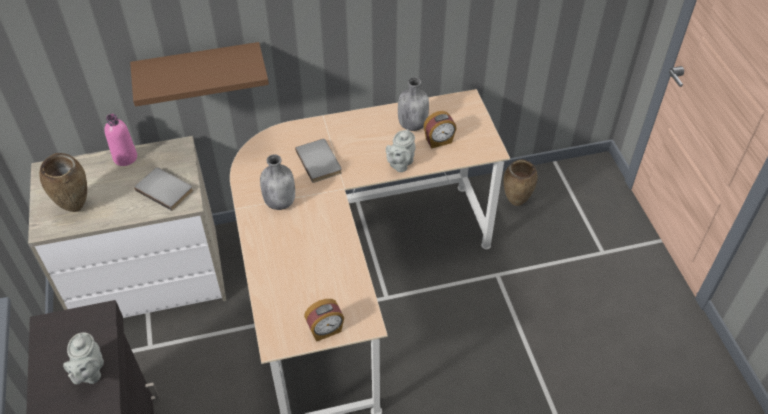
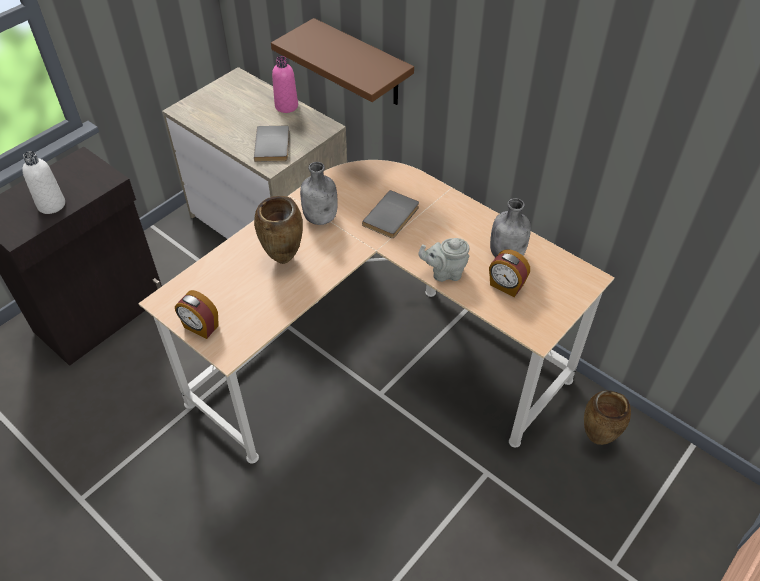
camera: 55 degrees right, 0 degrees up
brown vase [39,153,87,212] -> brown vase moved to [254,196,303,264]
grey teapot [63,332,104,384] -> white bottle [22,151,65,214]

